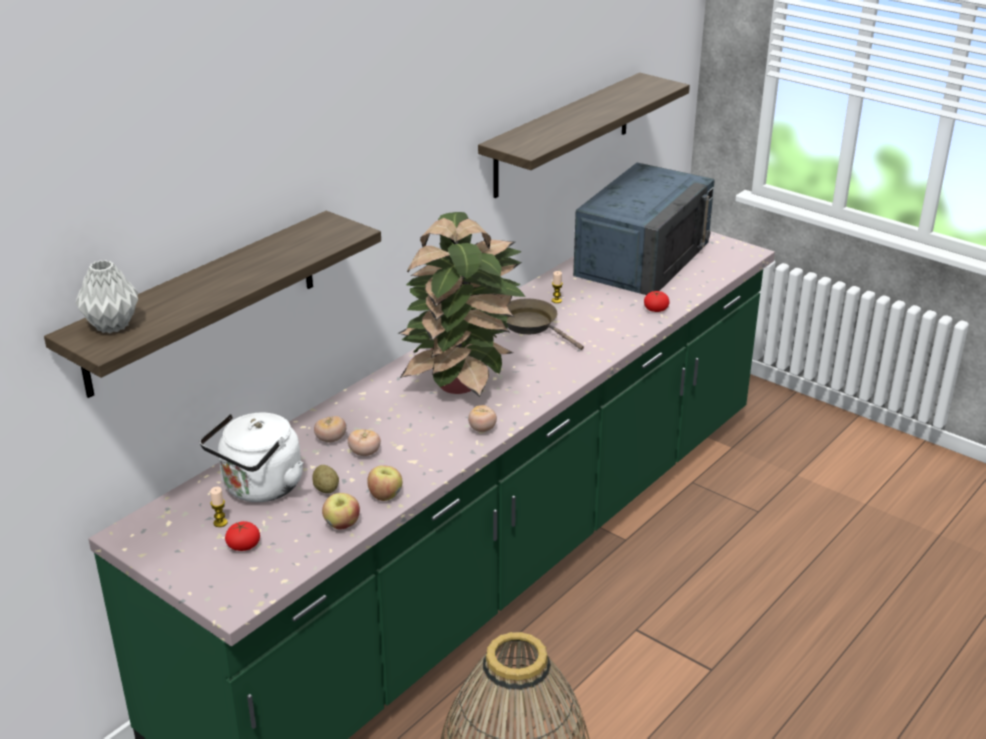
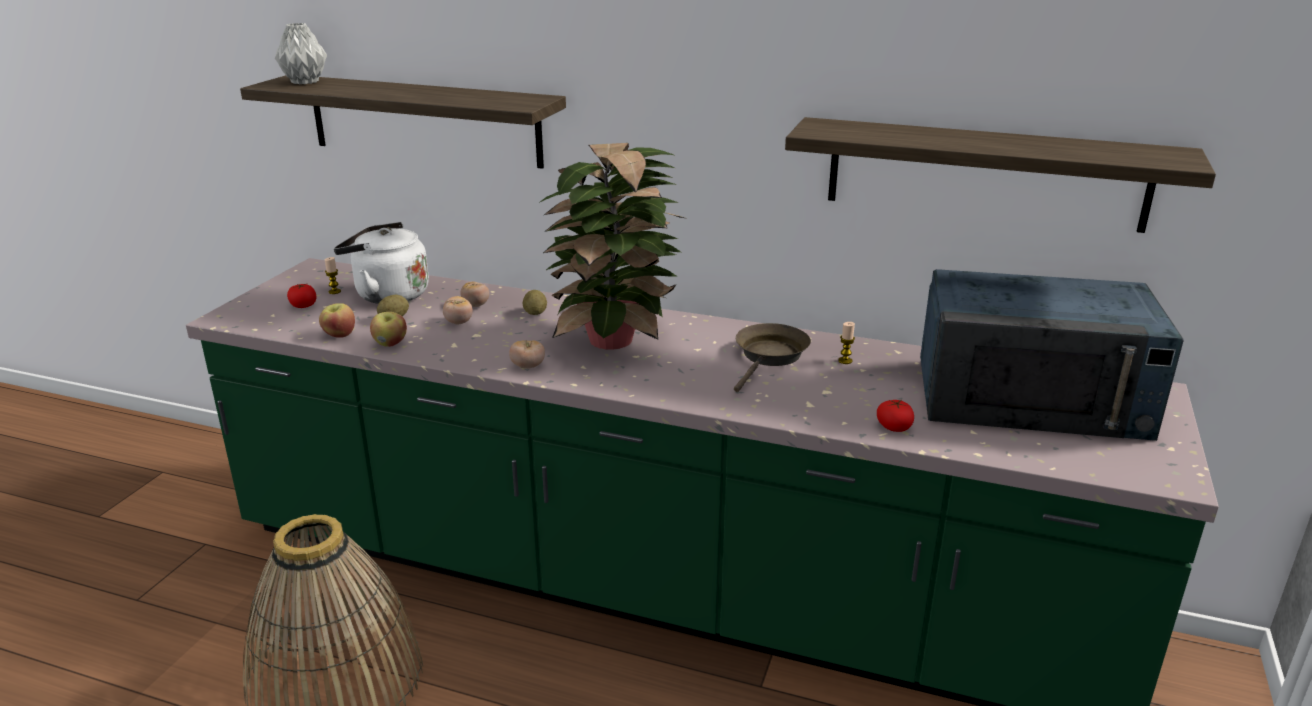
camera: 70 degrees right, 5 degrees down
none -> potato [522,290,547,315]

